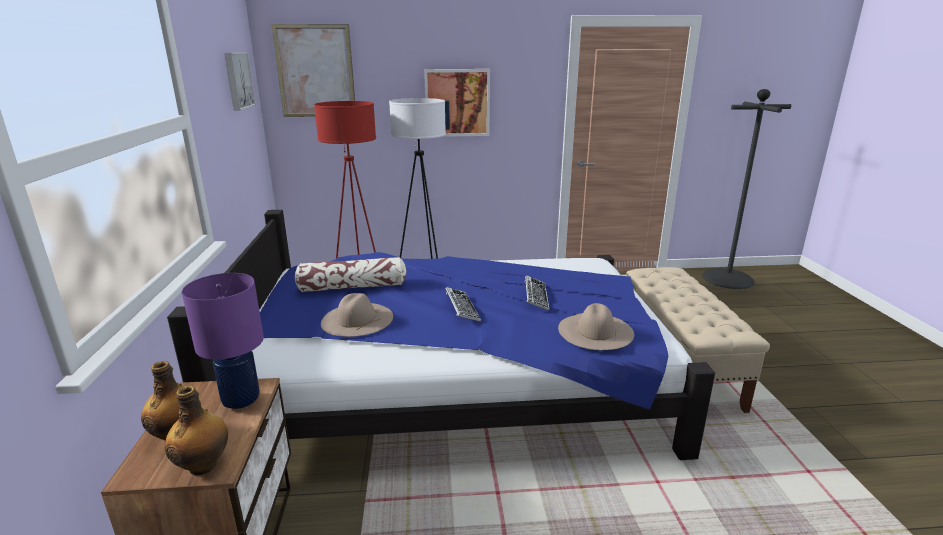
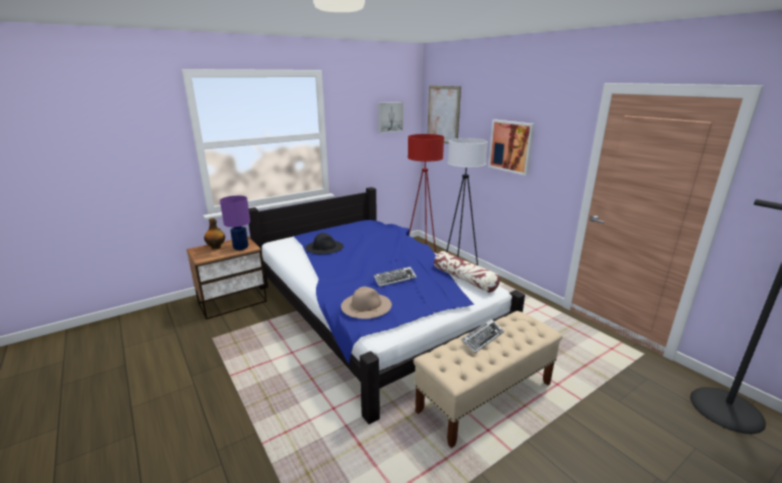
camera: 60 degrees right, 0 degrees up
bottle [165,386,228,476] -> none
pillow [295,257,407,292] -> pillow moved to [434,251,500,293]
beige hat [321,293,393,337] -> black hat [305,233,344,254]
keyboard [445,287,481,322] -> keyboard moved to [461,319,504,353]

